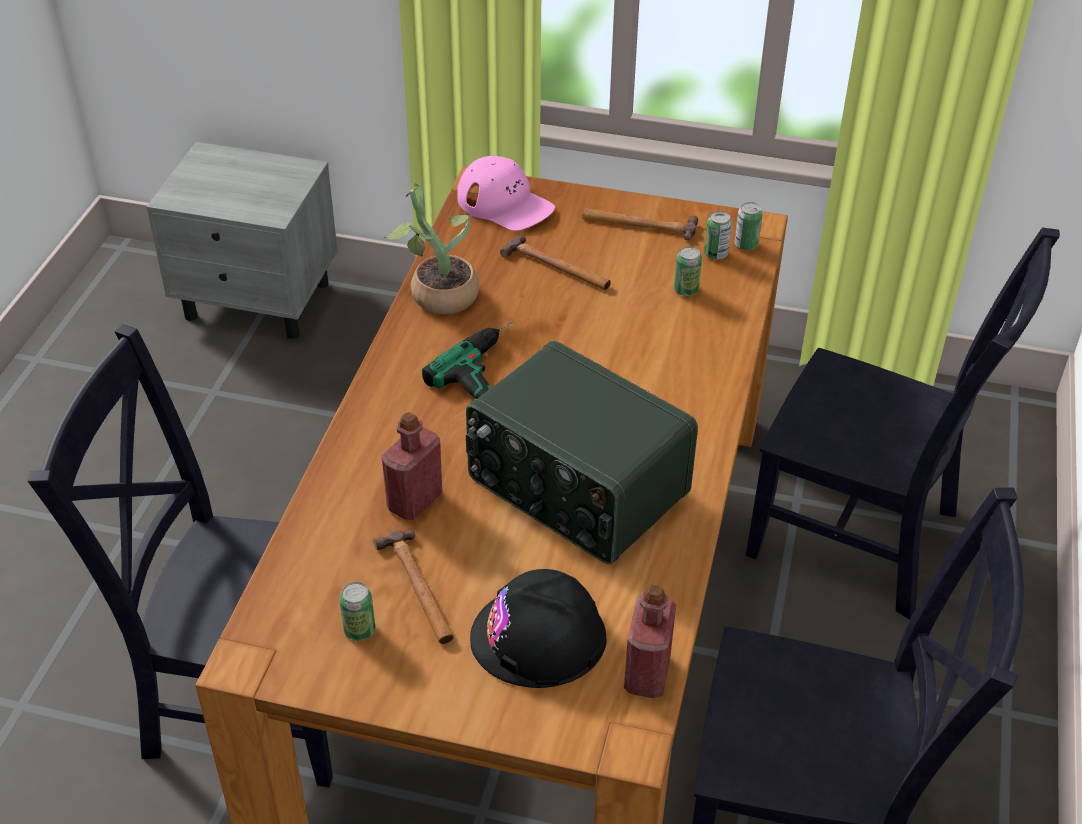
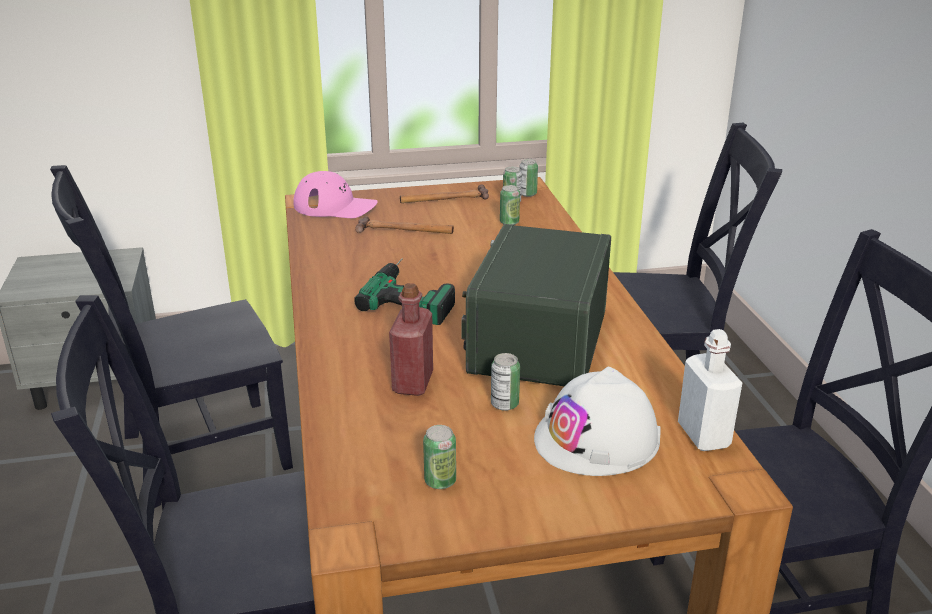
camera: 25 degrees left, 15 degrees down
hammer [373,529,454,644] -> none
potted plant [385,183,479,314] -> none
radio [466,341,698,565] -> radio turned 90 degrees clockwise [461,224,611,386]
black hard hat [470,569,607,688] -> white hard hat [534,367,660,476]
red bottle [624,584,676,698] -> white bottle [678,329,742,451]
none -> black chair [50,165,293,508]
none -> can [491,353,520,411]

